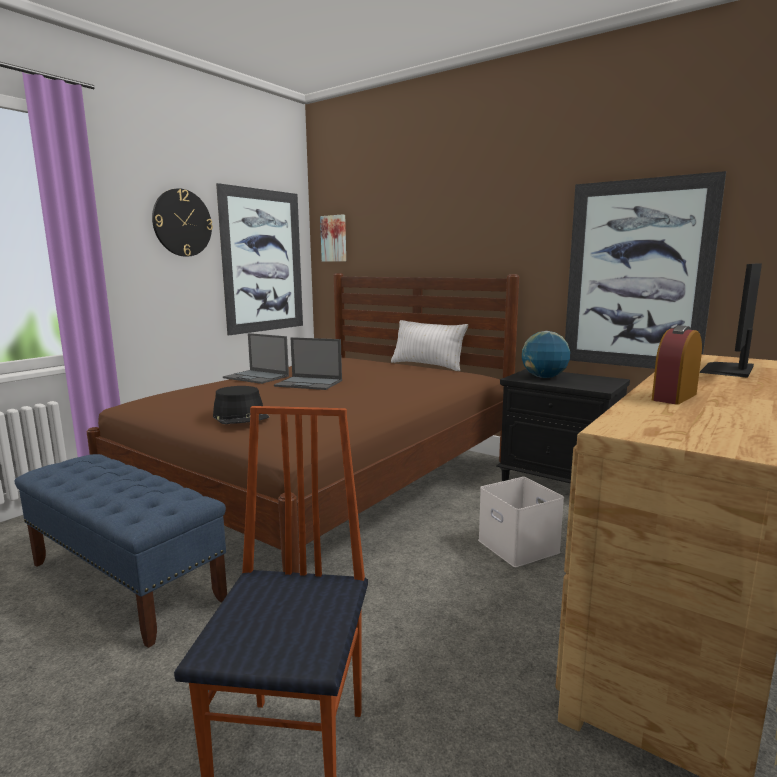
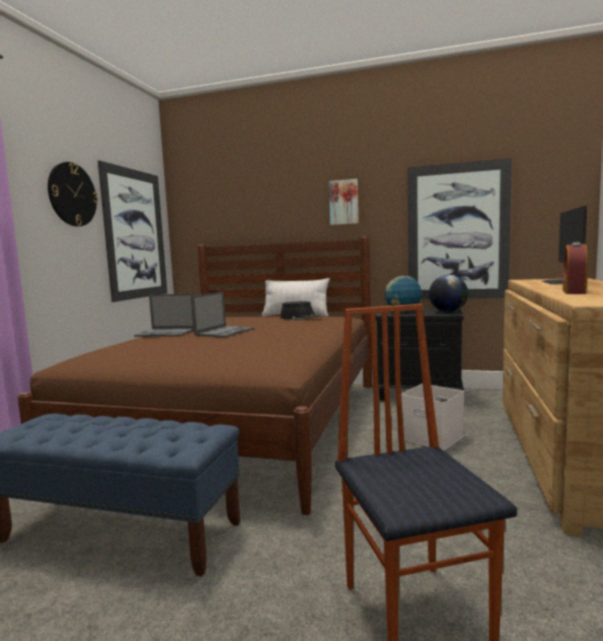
camera: 20 degrees left, 5 degrees down
black hat [213,386,269,424] -> black hat moved to [280,301,321,320]
laptop [274,337,342,390] -> laptop turned 60 degrees counterclockwise [192,292,254,338]
picture [320,214,346,262] -> picture moved to [329,179,359,225]
none -> globe [429,275,468,312]

